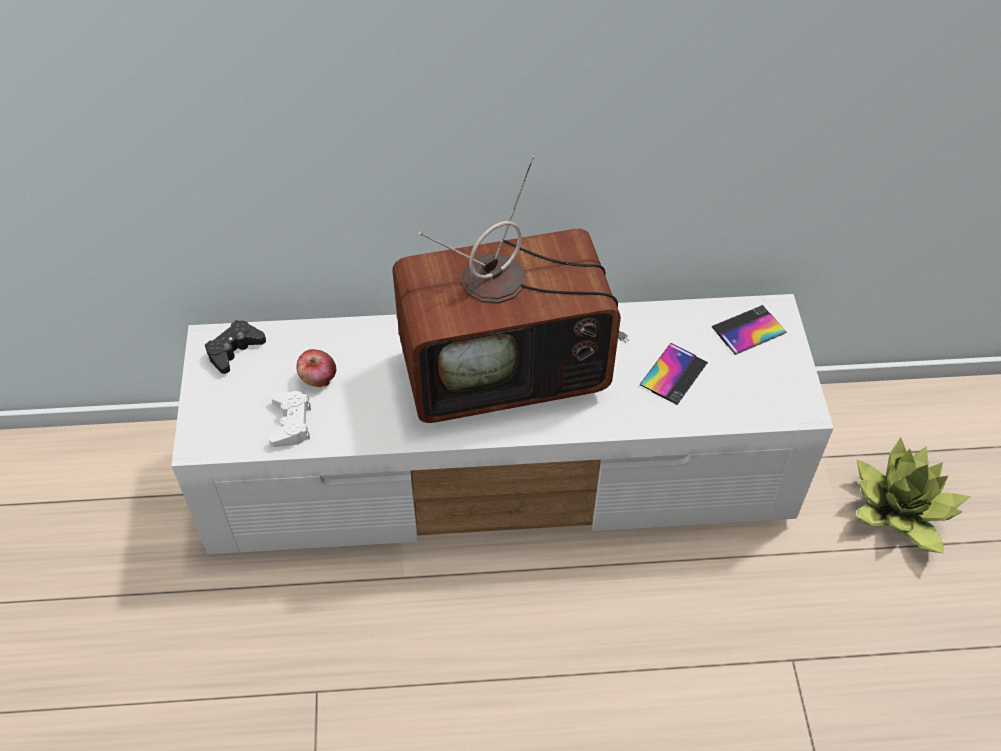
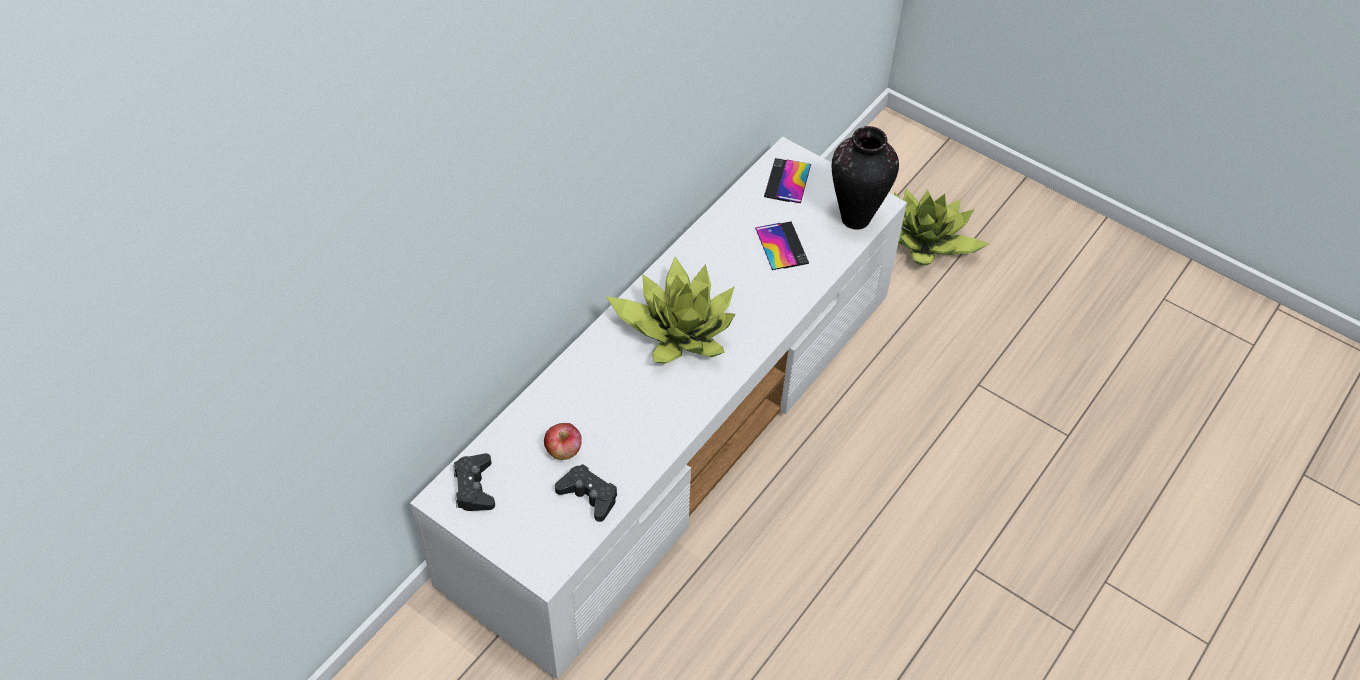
camera: 50 degrees left, 0 degrees up
white game controller [268,391,311,447] -> black game controller [555,464,617,522]
television [392,156,629,423] -> potted plant [606,257,735,364]
none -> vase [832,126,899,230]

